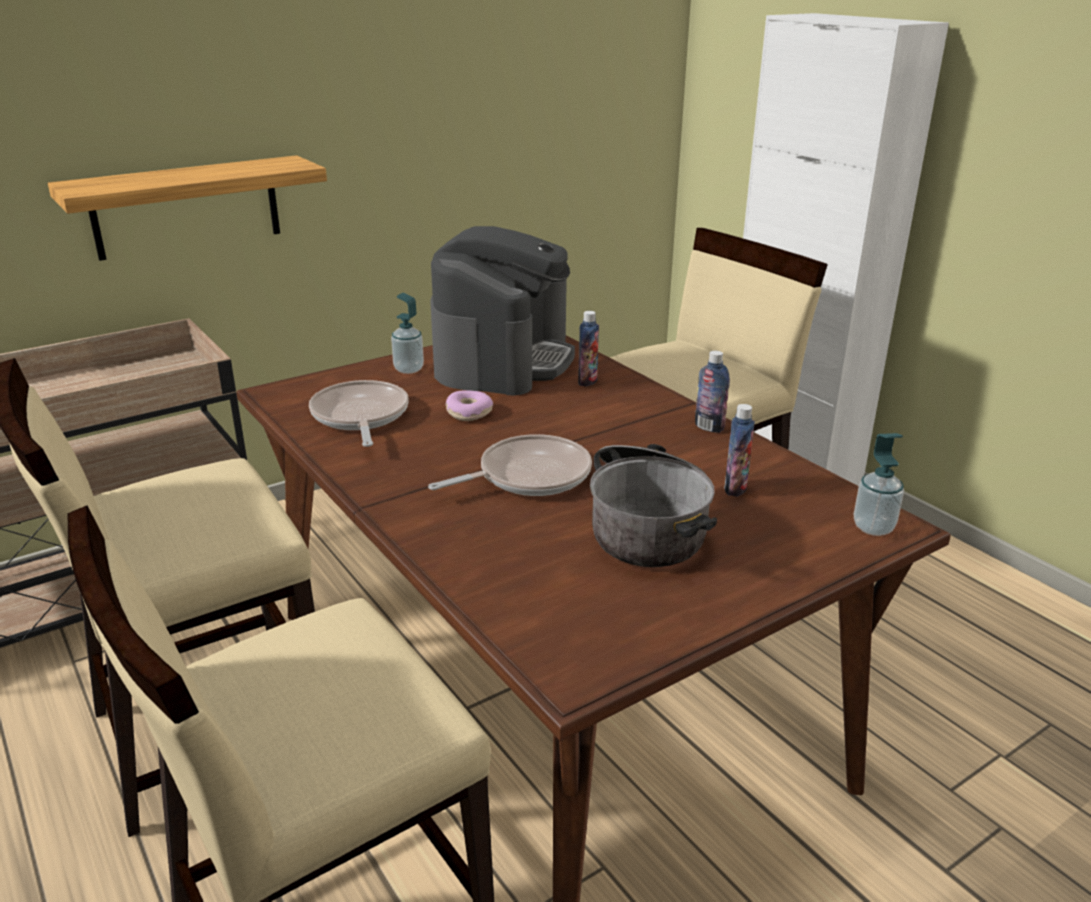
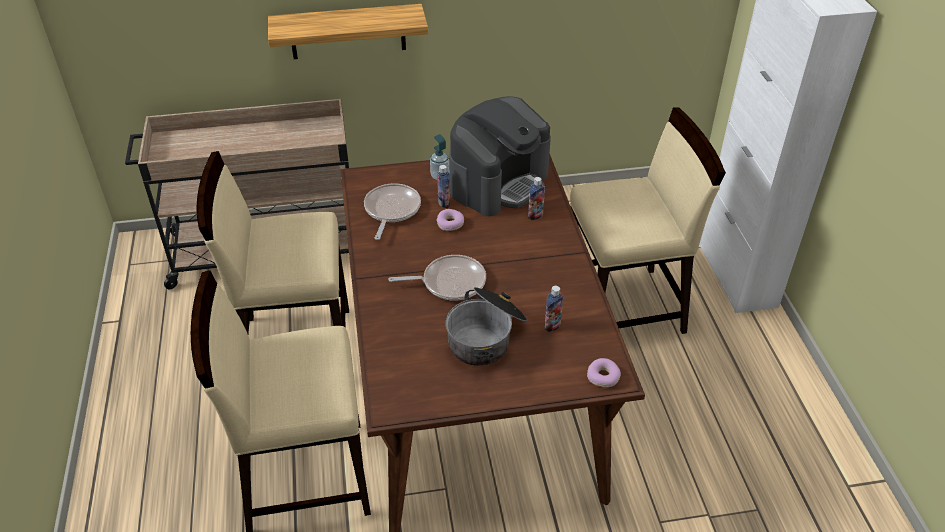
camera: 25 degrees right, 15 degrees up
bottle [695,351,730,433] -> bottle moved to [437,165,450,208]
soap dispenser [854,433,904,536] -> donut [587,358,621,387]

